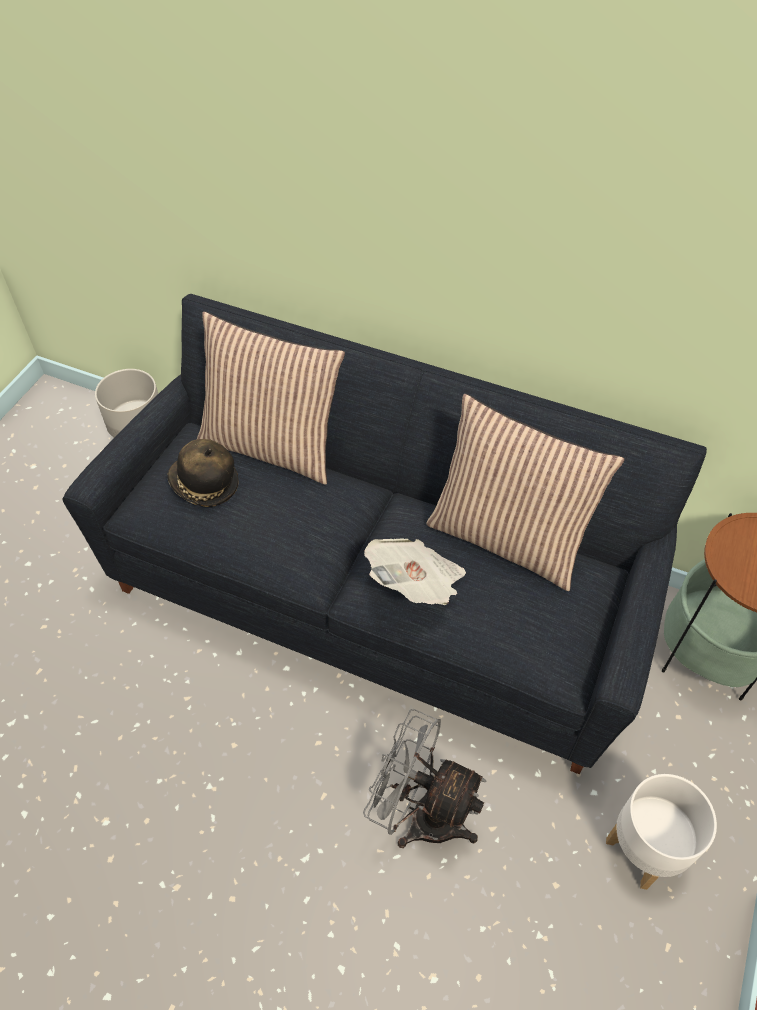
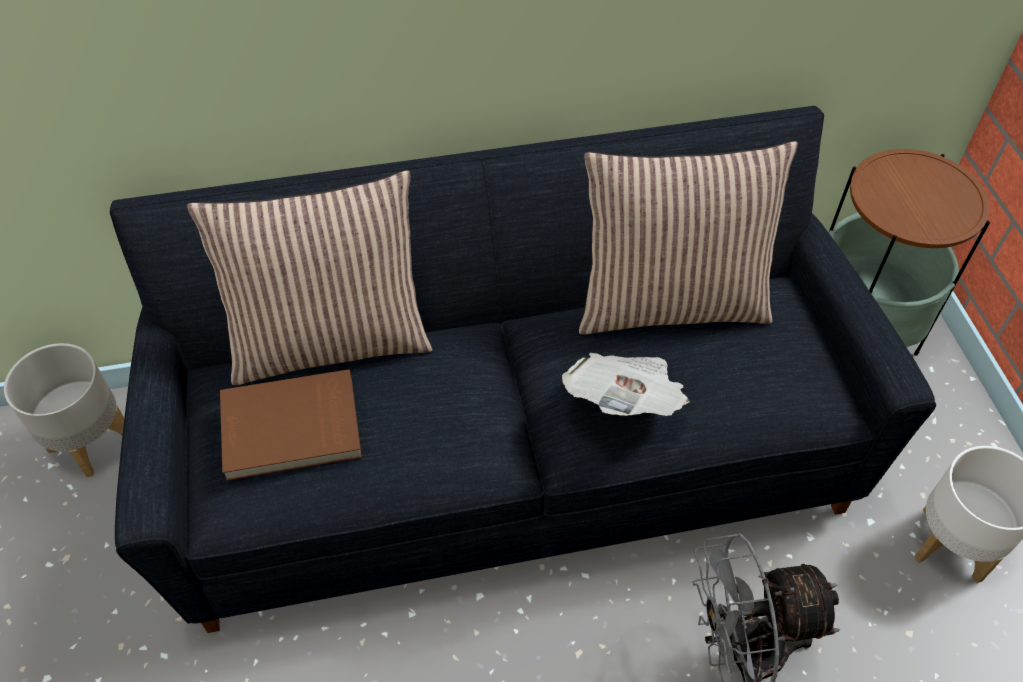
camera: 35 degrees left, 0 degrees up
hat [168,439,239,507] -> brown book [220,369,362,481]

